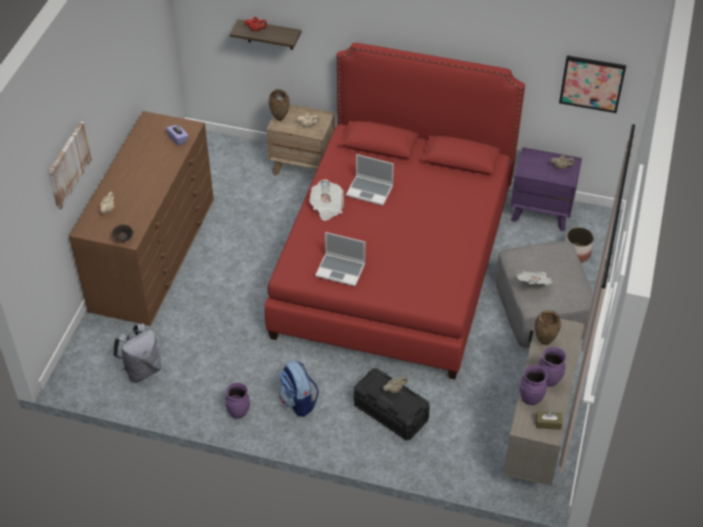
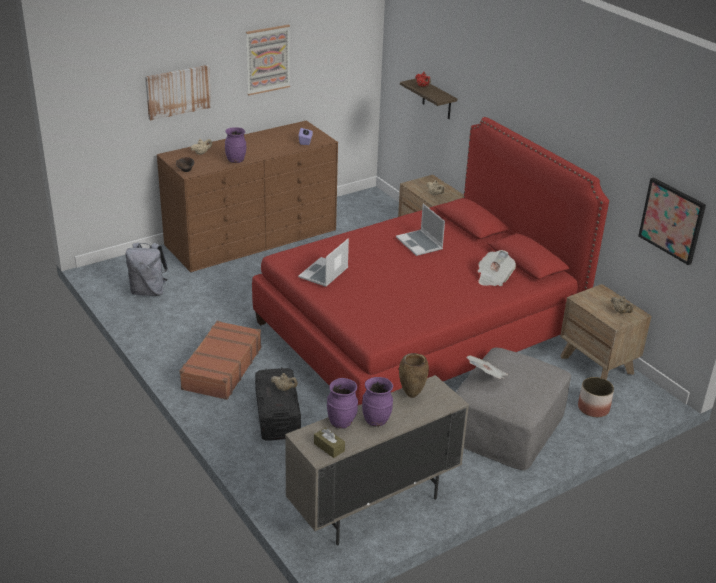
camera: 40 degrees right, 15 degrees down
purple vase [225,382,250,419] -> purple vase moved to [225,127,246,163]
brown vase [269,89,290,121] -> none
backpack [279,361,319,417] -> brown suitcase [180,321,261,400]
newspaper [309,179,344,221] -> newspaper moved to [478,250,516,286]
laptop [315,232,365,286] -> laptop turned 60 degrees clockwise [298,238,349,287]
purple nightstand [511,147,582,231] -> brown nightstand [560,284,651,380]
none -> picture [246,25,290,95]

